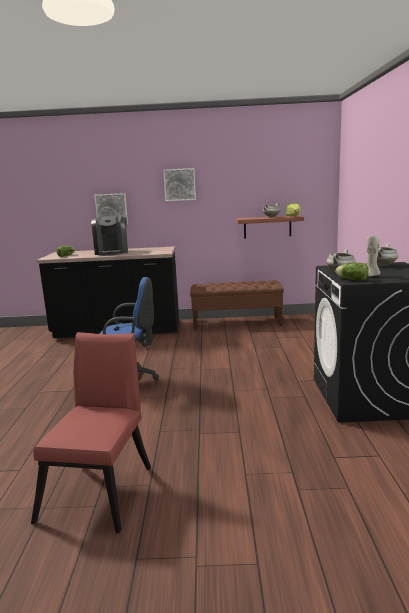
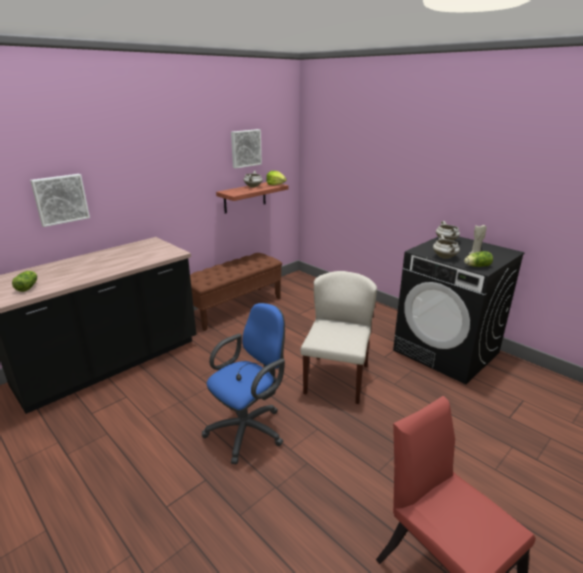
camera: 45 degrees left, 10 degrees up
coffee machine [91,216,128,256] -> none
picture [163,168,196,201] -> picture moved to [231,129,262,169]
none -> beige chair [300,271,377,404]

